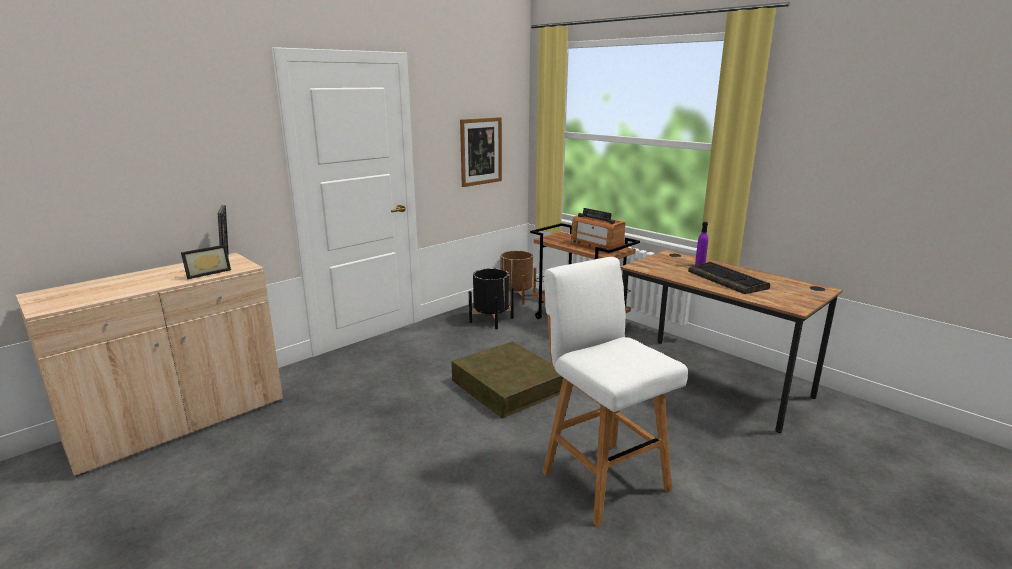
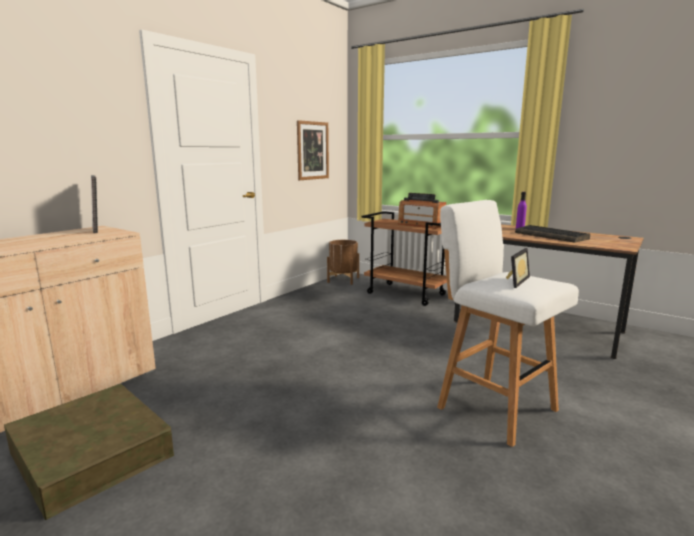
camera: 10 degrees left, 5 degrees down
picture frame [181,245,231,279] -> picture frame moved to [506,248,530,288]
brown storage box [451,342,563,418] -> brown storage box moved to [4,384,174,520]
black planter [469,268,514,329] -> none

